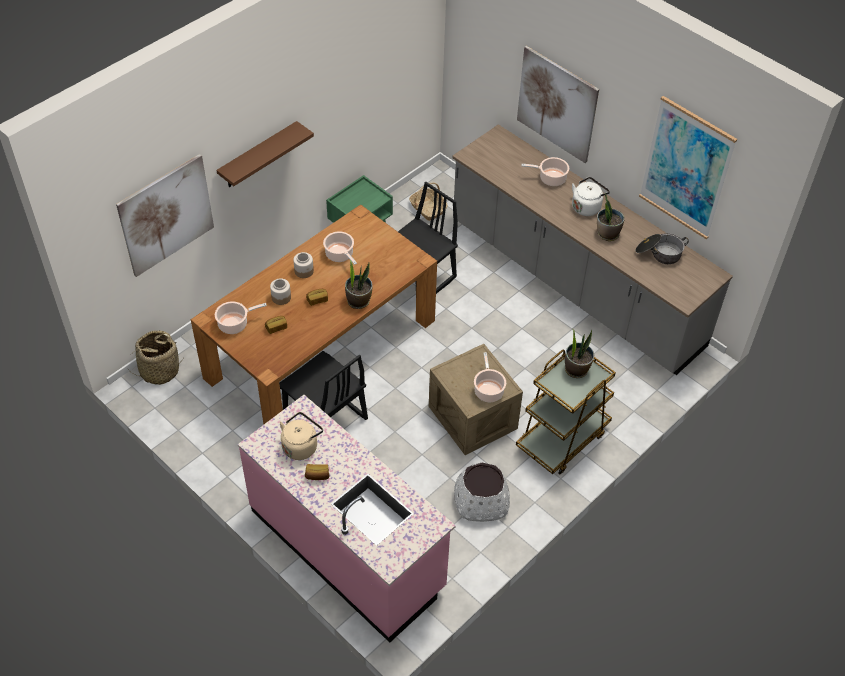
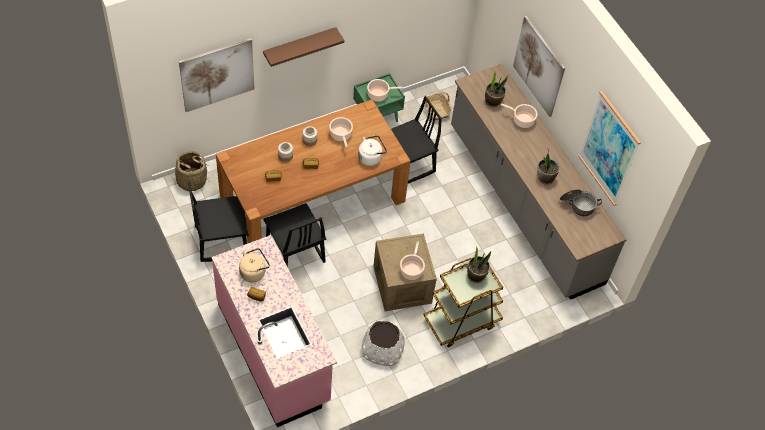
camera: 15 degrees right, 5 degrees up
cooking pot [215,302,267,334] -> cooking pot moved to [367,79,404,102]
potted plant [345,260,373,309] -> potted plant moved to [485,72,508,107]
white kettle [572,177,610,216] -> white kettle moved to [358,135,387,166]
none -> black chair [188,182,249,262]

